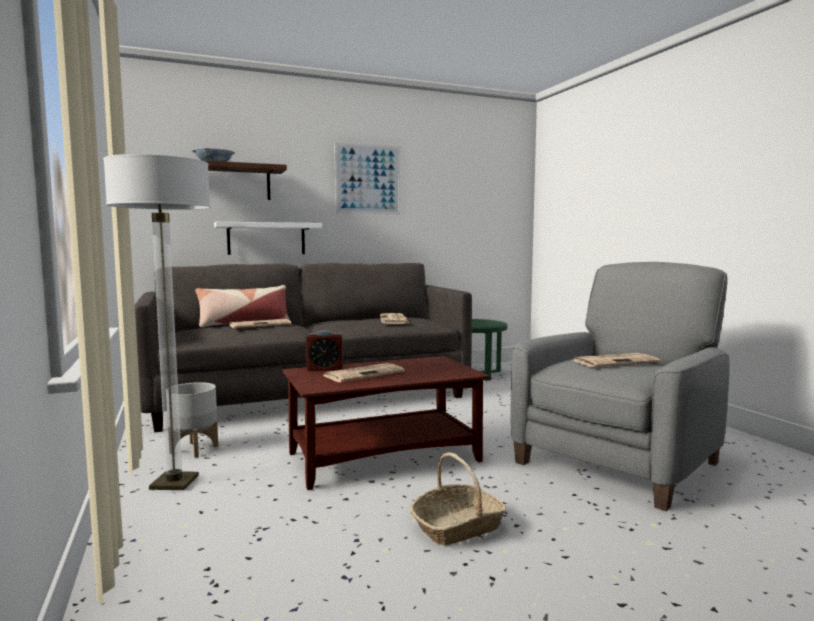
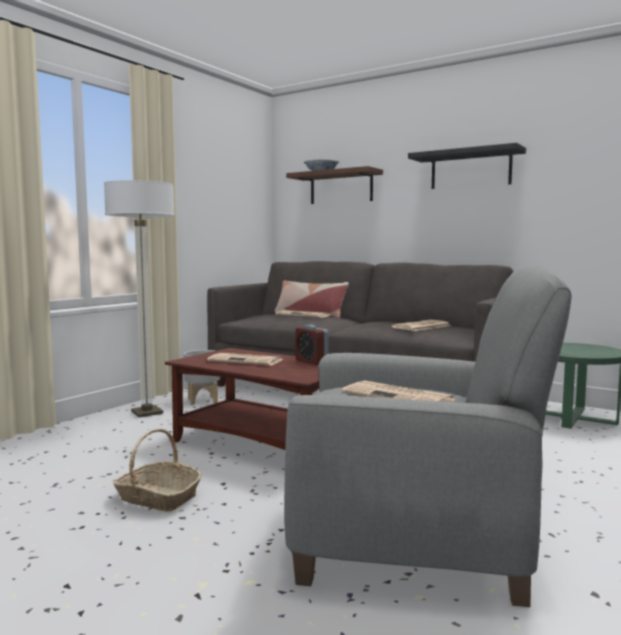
camera: 55 degrees right, 0 degrees up
white shelf [214,222,322,255] -> none
alarm clock [306,330,343,371] -> alarm clock moved to [296,324,329,365]
picture [334,142,400,214] -> black shelf [408,143,526,189]

